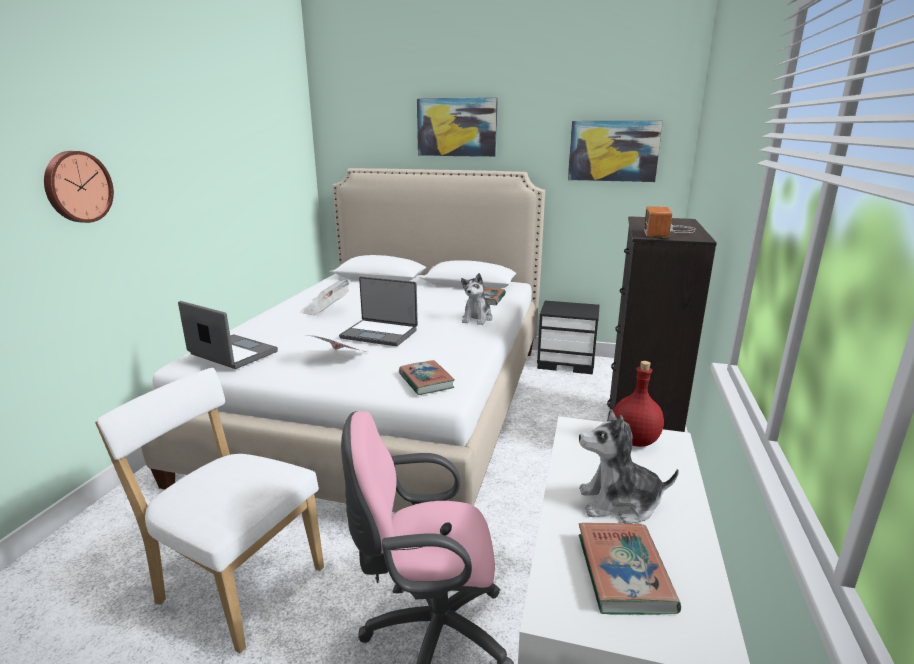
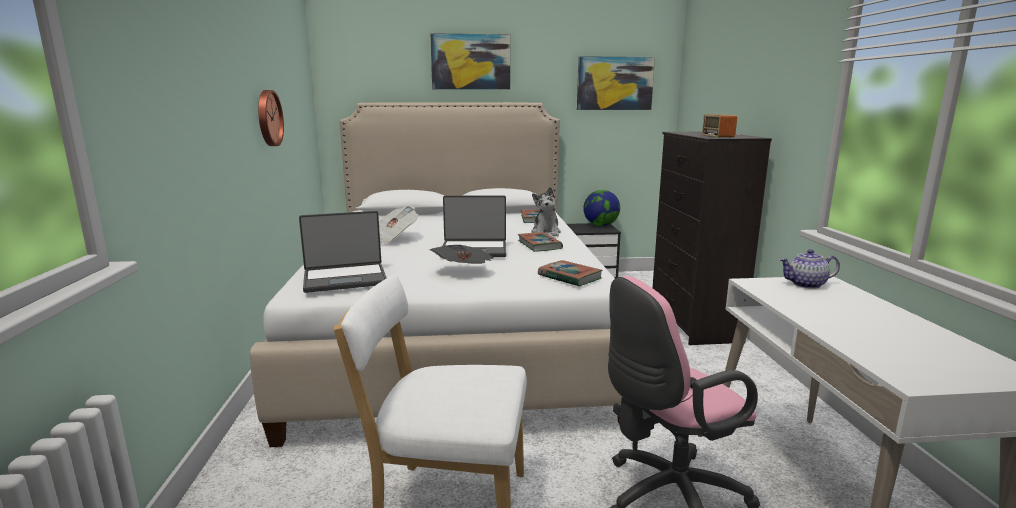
camera: 20 degrees left, 5 degrees down
wall clock [44,151,114,223] -> wall clock moved to [258,90,284,146]
laptop [178,301,278,369] -> laptop turned 150 degrees clockwise [299,211,387,293]
plush toy [579,409,679,524] -> none
book [579,523,681,615] -> book moved to [518,232,563,252]
red bottle [613,361,664,447] -> teapot [779,249,840,289]
none -> globe [583,190,620,226]

